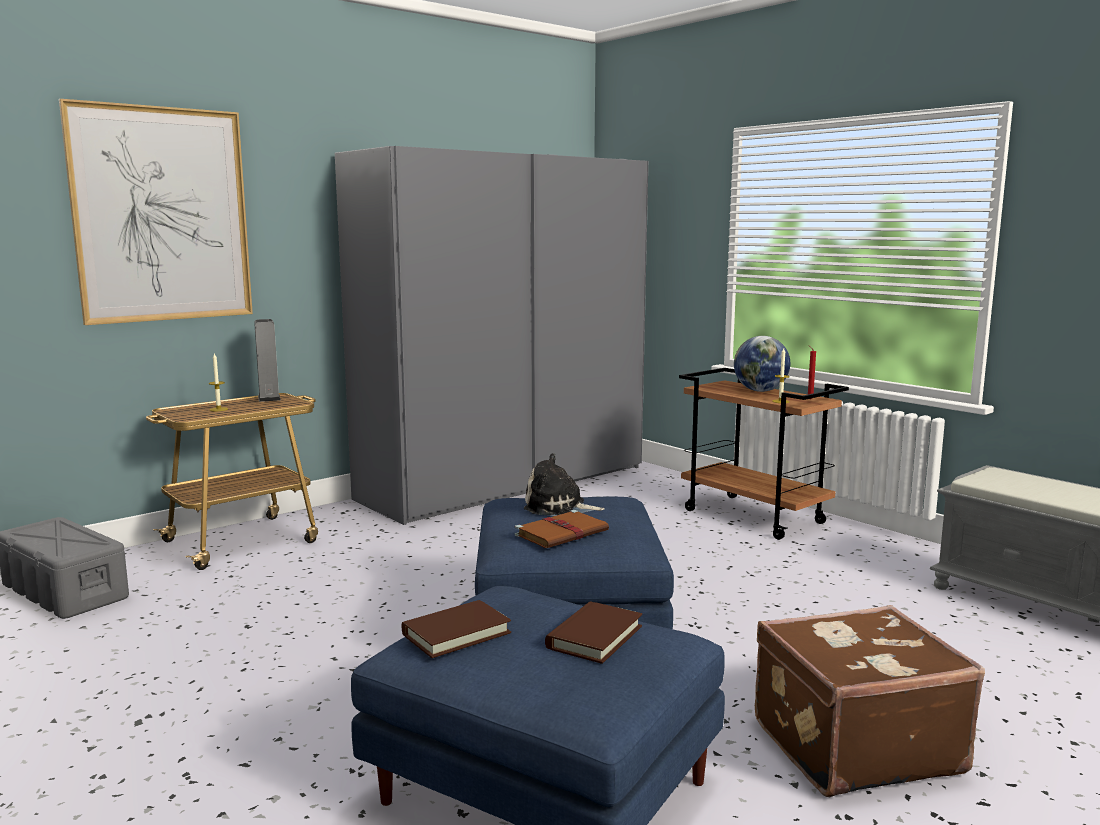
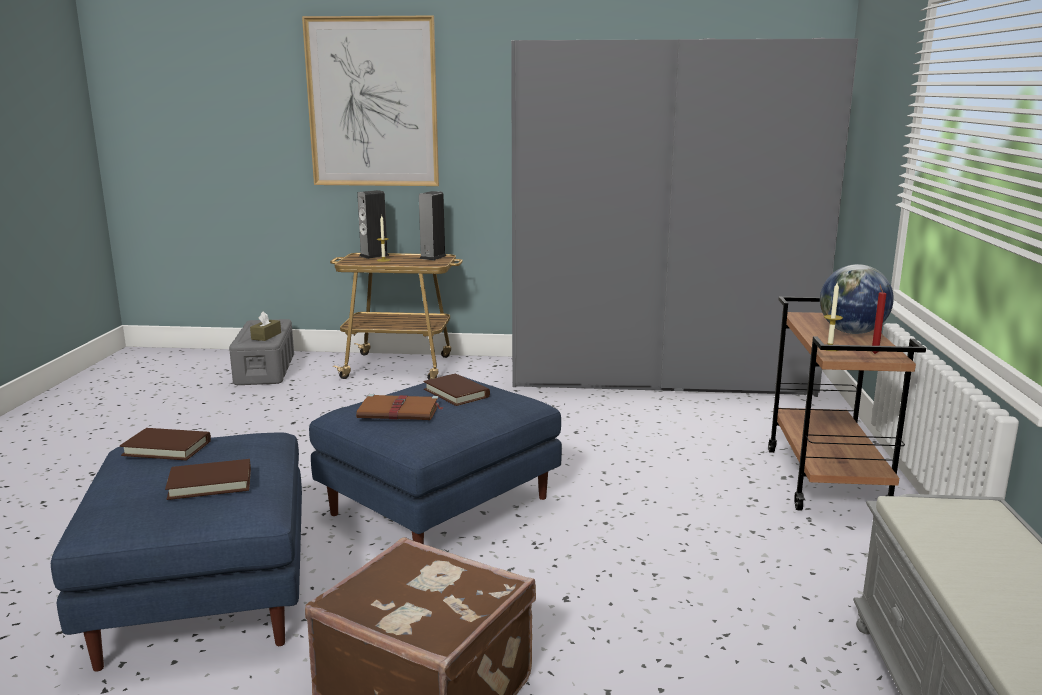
camera: 45 degrees right, 5 degrees up
plush toy [524,453,605,516] -> brown book [424,374,490,406]
none -> brown tissue box [250,311,281,341]
none -> speaker [357,190,389,259]

